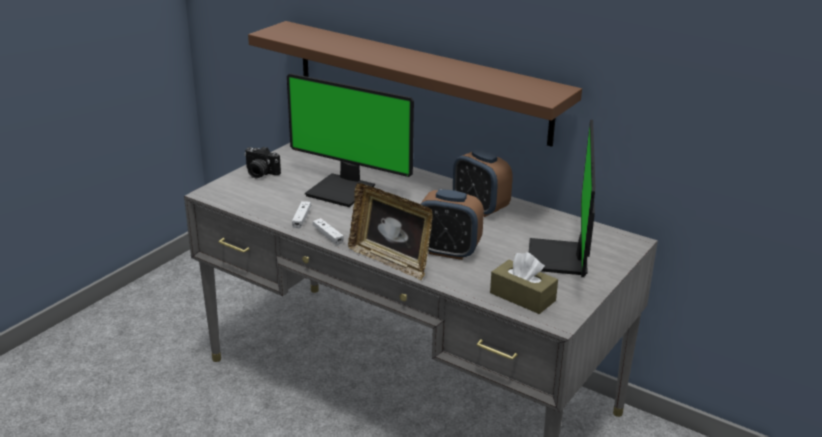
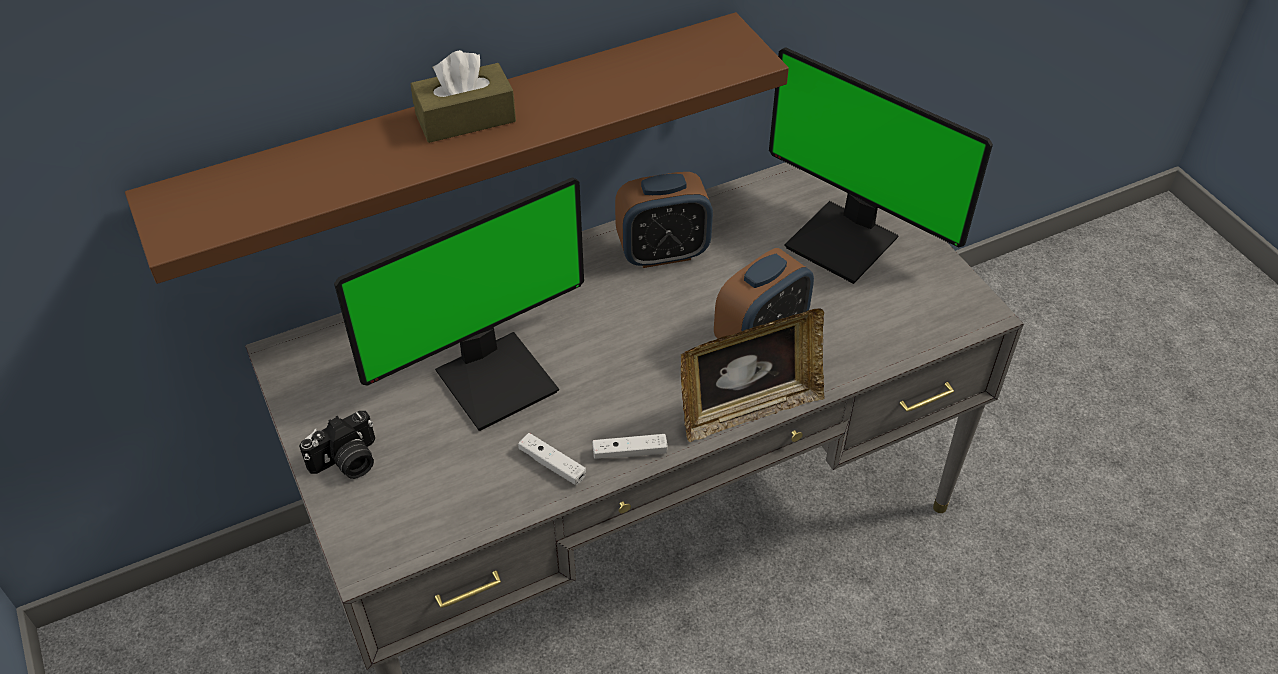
camera: 60 degrees left, 20 degrees up
brown tissue box [490,252,558,314] -> brown tissue box moved to [411,50,516,143]

